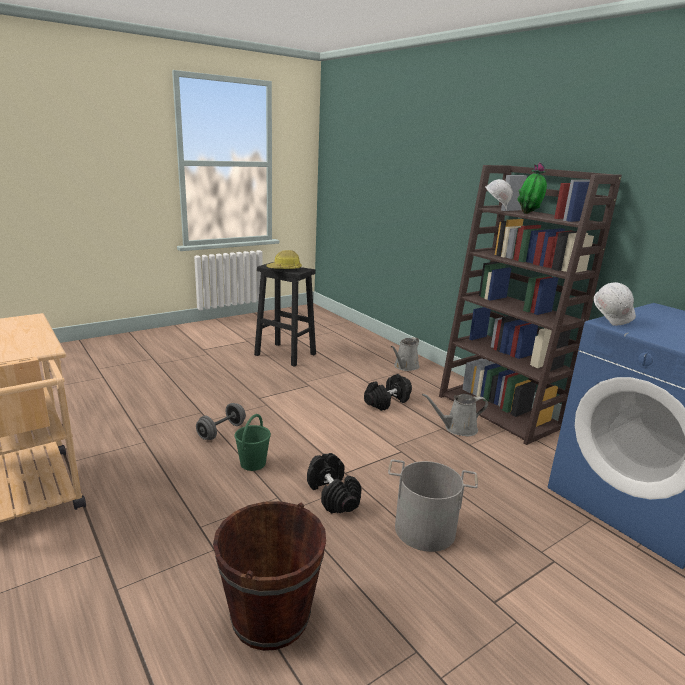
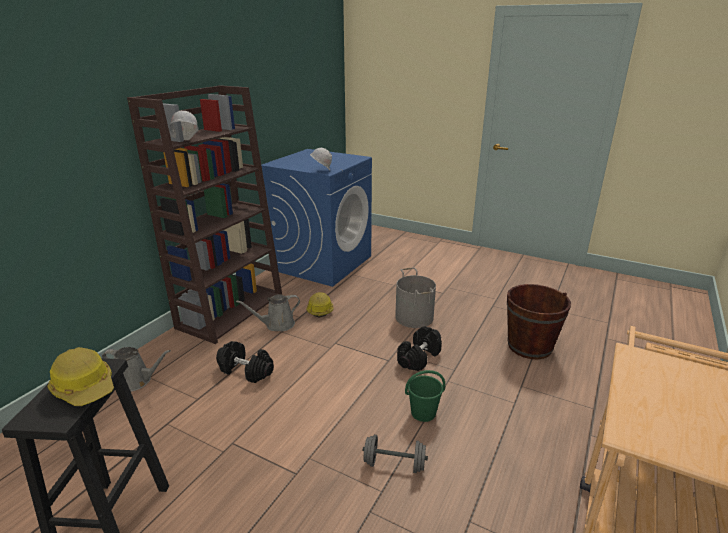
camera: 115 degrees left, 5 degrees up
grey watering can [422,394,488,436] -> grey watering can turned 105 degrees clockwise [236,294,300,331]
potted plant [518,162,547,214] -> none
none -> hard hat [306,292,333,317]

